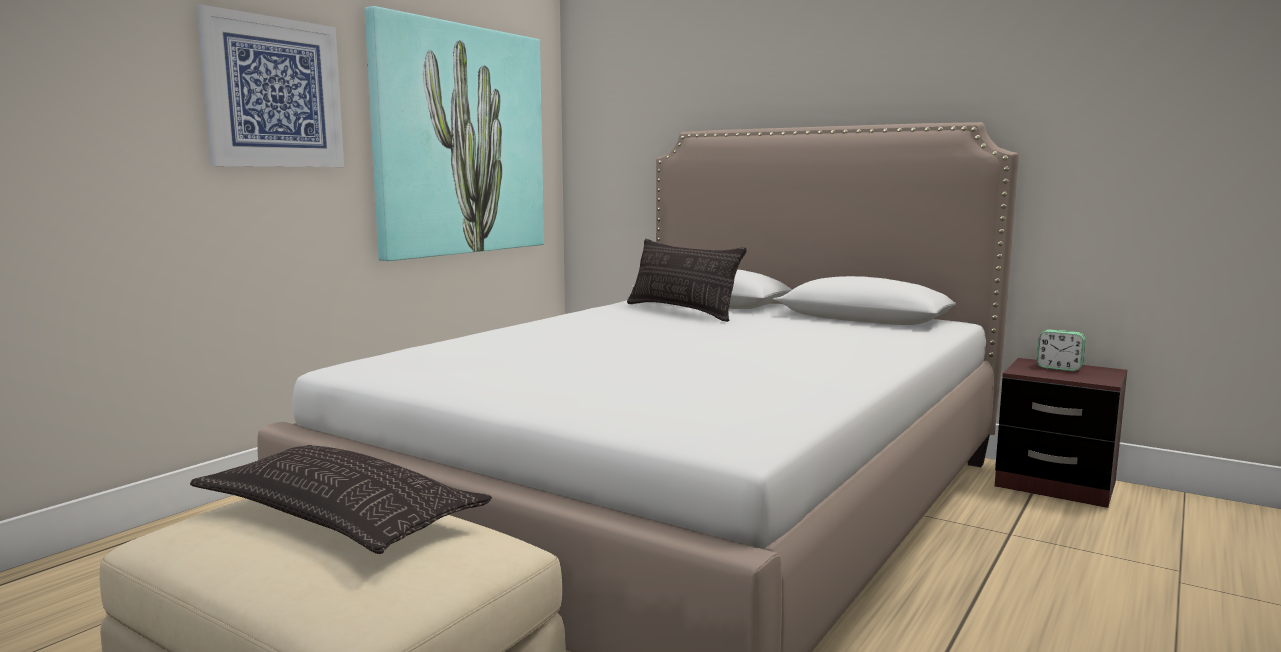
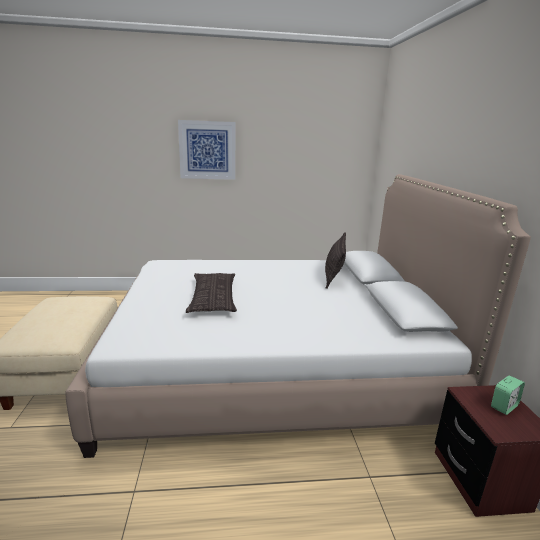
camera: 50 degrees right, 10 degrees up
pillow [190,445,492,554] -> pillow moved to [186,273,237,313]
picture [365,6,544,261] -> none
alarm clock [1037,329,1085,371] -> alarm clock turned 120 degrees counterclockwise [491,376,525,415]

